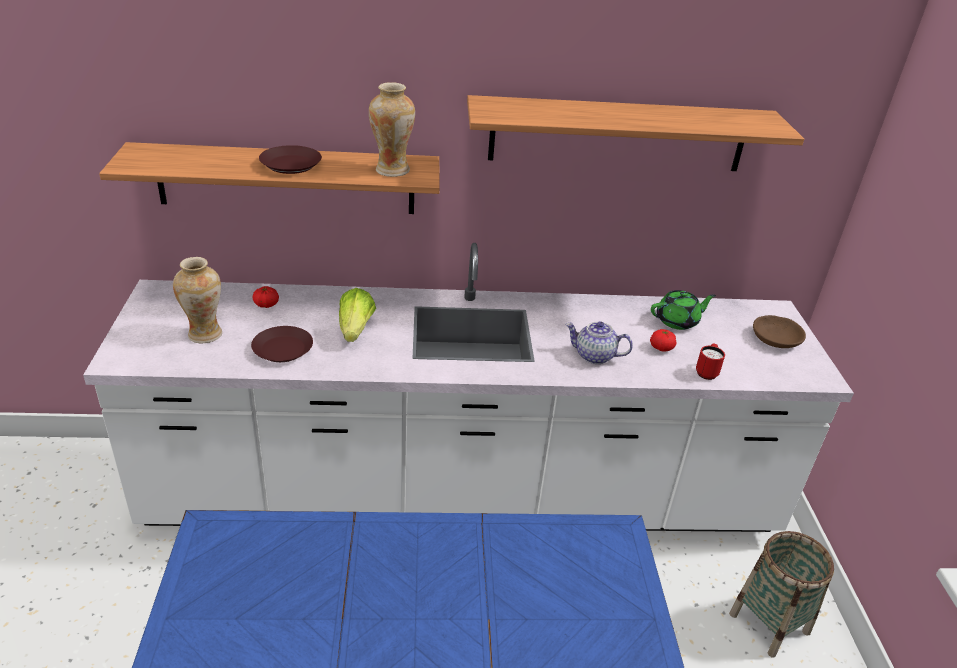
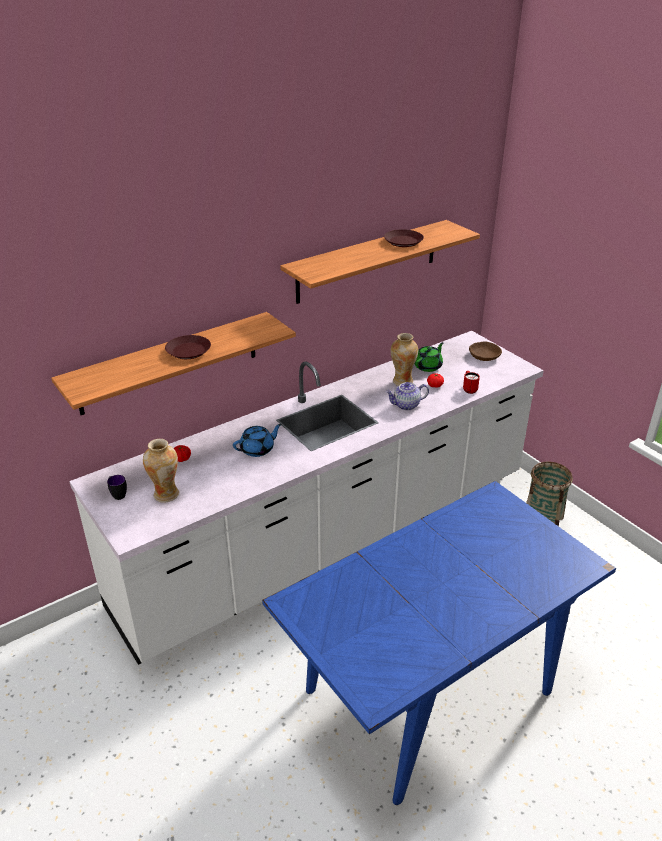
camera: 30 degrees left, 0 degrees up
brown plate [251,326,313,362] -> brown plate moved to [384,229,424,247]
lettuce [339,288,376,342] -> blue teapot [233,424,282,457]
vase [369,82,415,177] -> vase moved to [391,333,418,386]
none -> mug [107,475,127,500]

